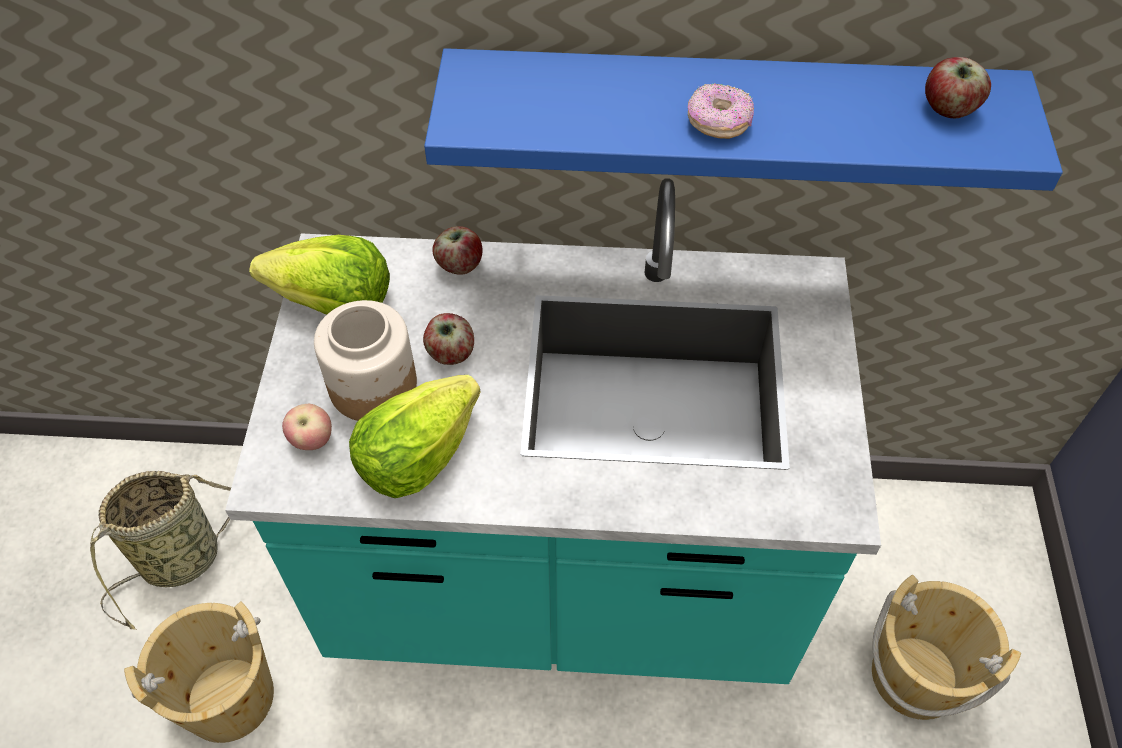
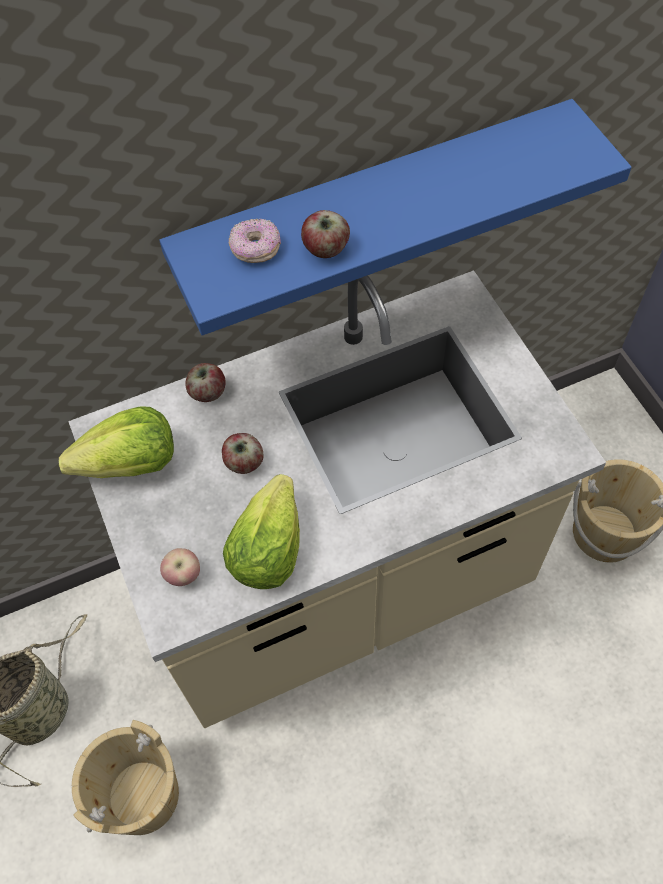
camera: 25 degrees left, 5 degrees up
turquoise counter [225,178,881,684] -> beige counter [68,270,606,728]
jar [314,300,417,421] -> none
donut [688,83,754,139] -> donut moved to [229,219,281,263]
apple [925,57,991,118] -> apple moved to [301,210,350,258]

